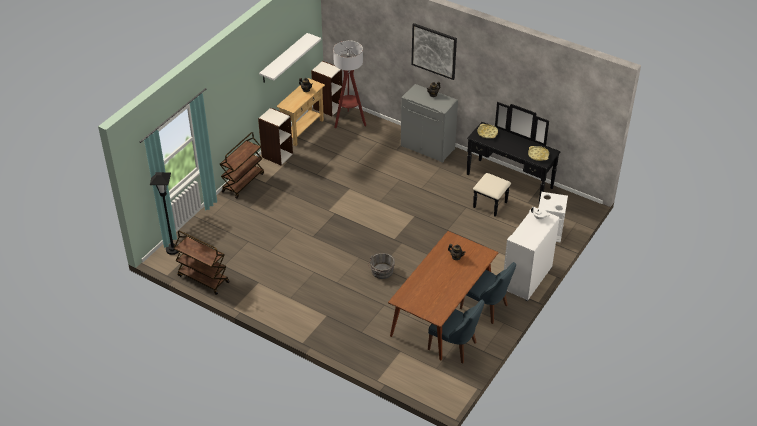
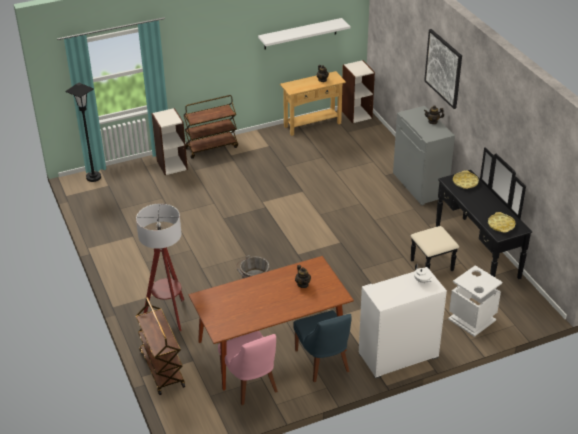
camera: 35 degrees right, 5 degrees down
brown cart [173,231,230,295] -> brown cart moved to [136,297,185,395]
bookcase [258,108,293,165] -> bookcase moved to [151,108,188,175]
floor lamp [333,40,366,128] -> floor lamp moved to [136,203,184,331]
blue chair [428,299,484,363] -> pink chair [218,331,278,405]

